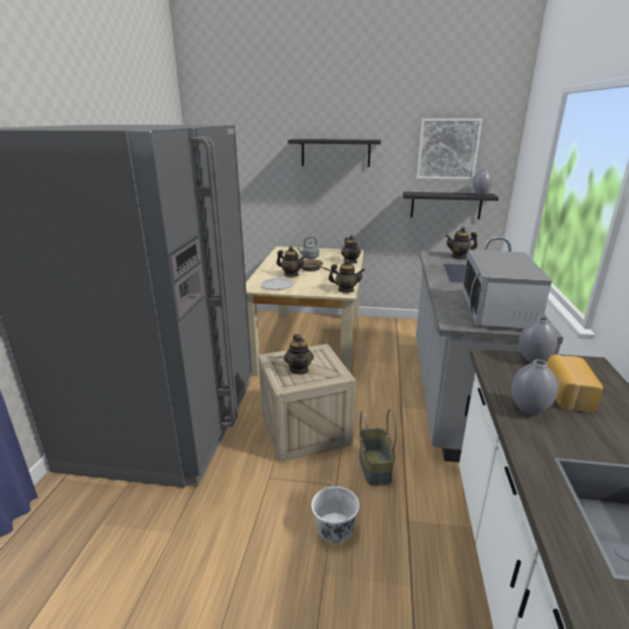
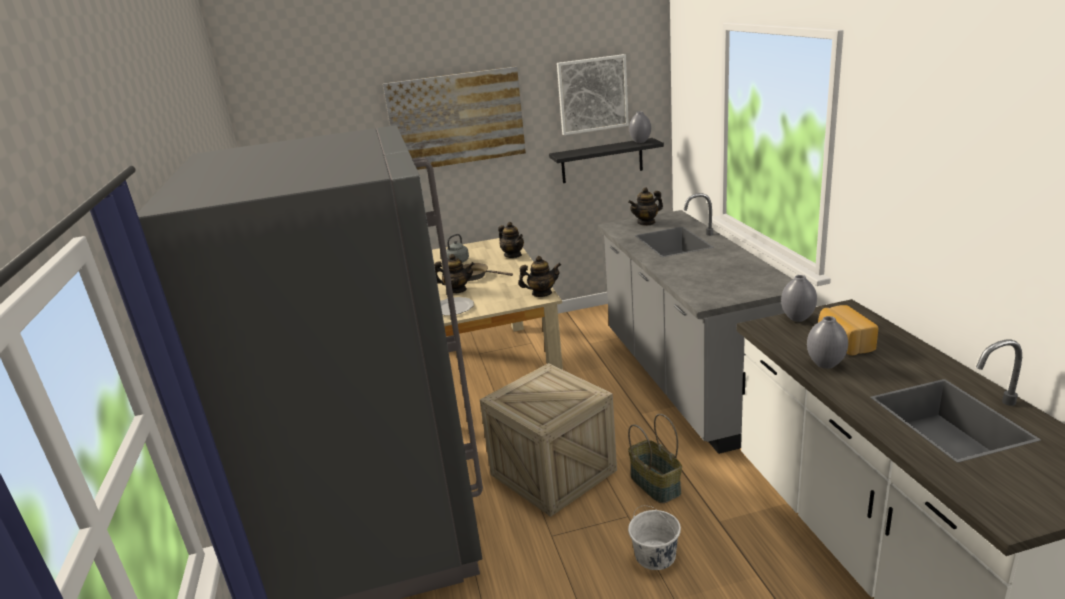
camera: 20 degrees left, 0 degrees up
teapot [284,334,314,375] -> none
black shelf [288,139,381,167] -> picture [383,66,526,170]
microwave [462,250,552,328] -> none

